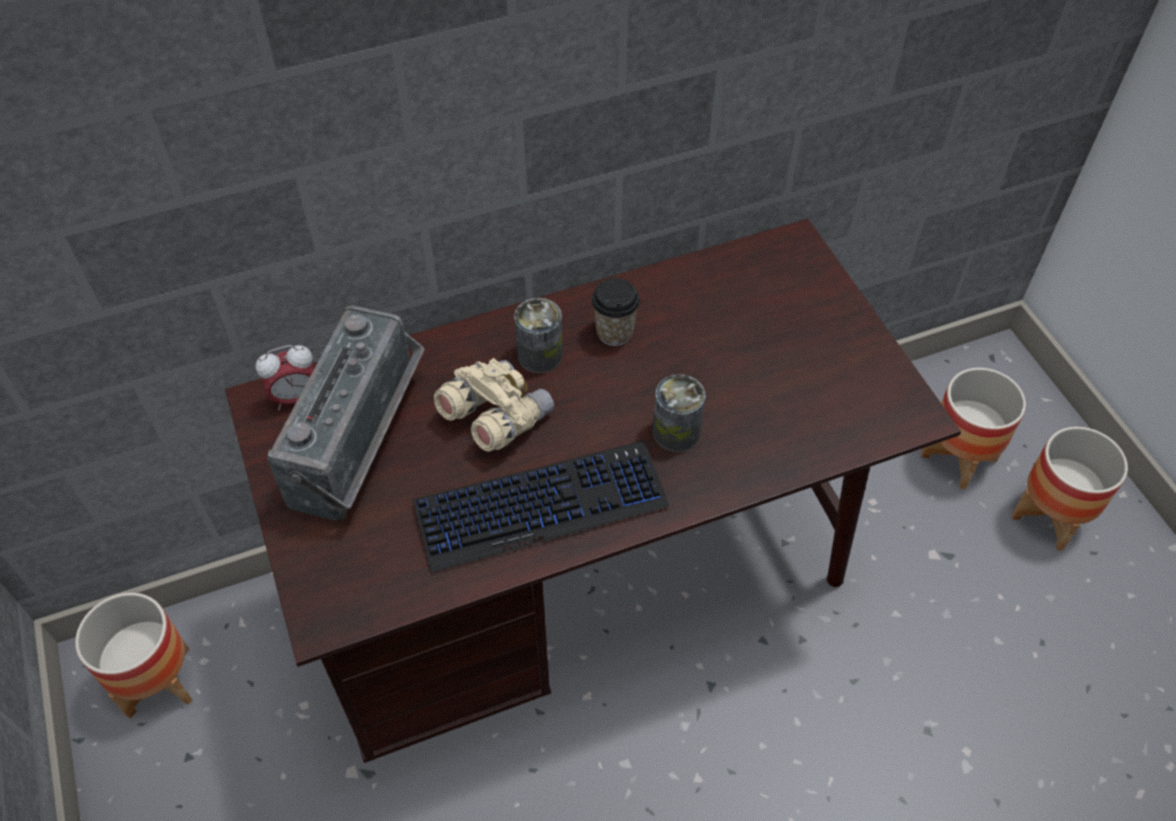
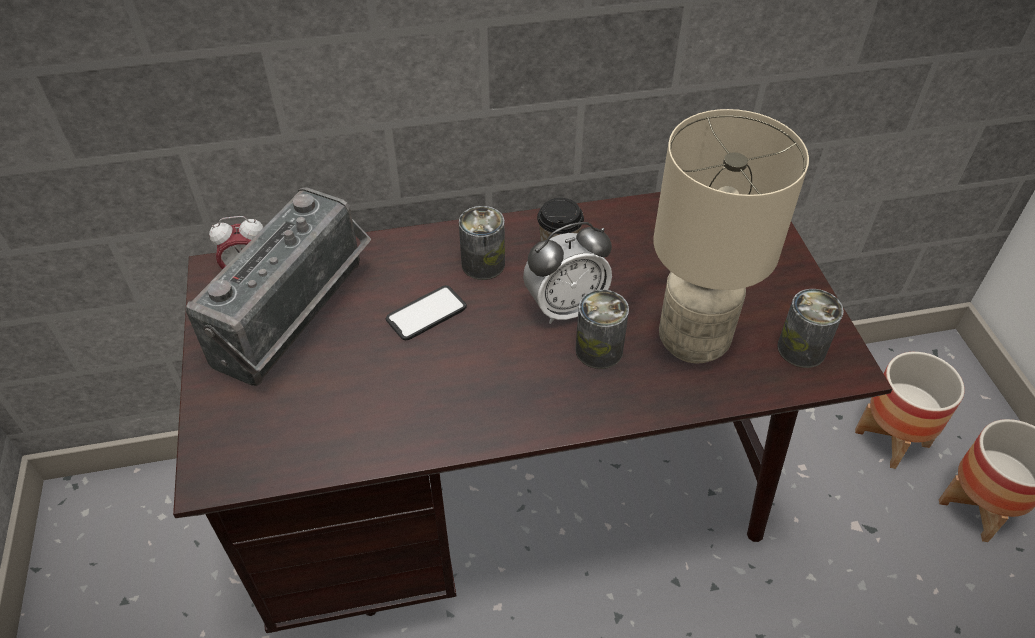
camera: 10 degrees right, 5 degrees down
planter [75,593,192,718] -> none
keyboard [413,441,669,573] -> none
beige binoculars [434,358,554,451] -> phone [386,285,467,340]
none -> alarm clock [523,222,612,324]
none -> beige table lamp [653,109,809,363]
none -> can [777,289,844,368]

